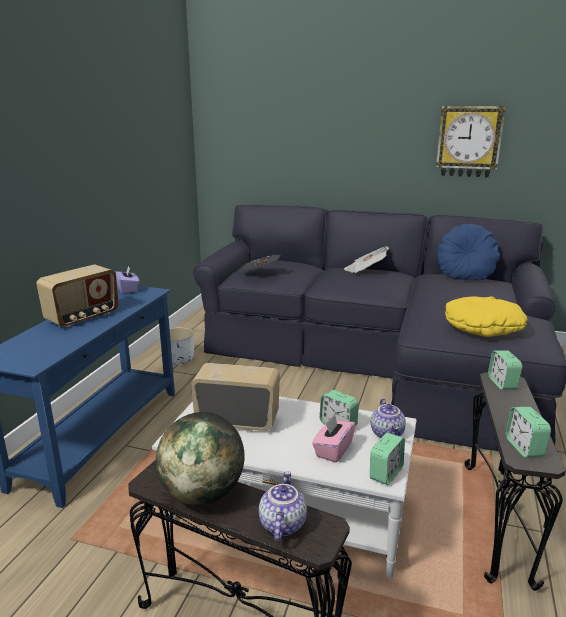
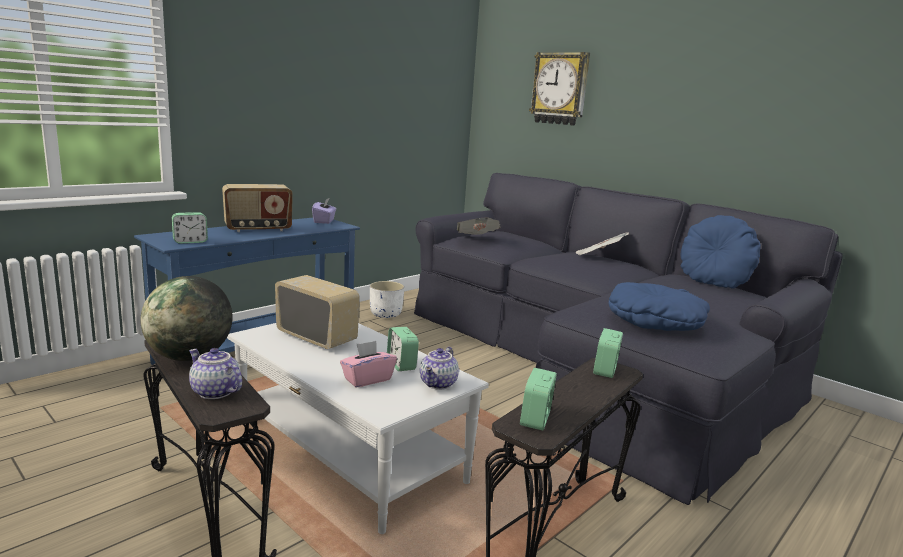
camera: 25 degrees right, 5 degrees down
teapot [259,471,307,541] -> teapot turned 90 degrees counterclockwise [189,348,242,399]
alarm clock [370,433,405,485] -> alarm clock moved to [172,212,208,244]
wall clock [436,106,506,177] -> wall clock moved to [529,52,590,126]
yellow pillow [445,296,527,337] -> blue pillow [609,282,710,331]

